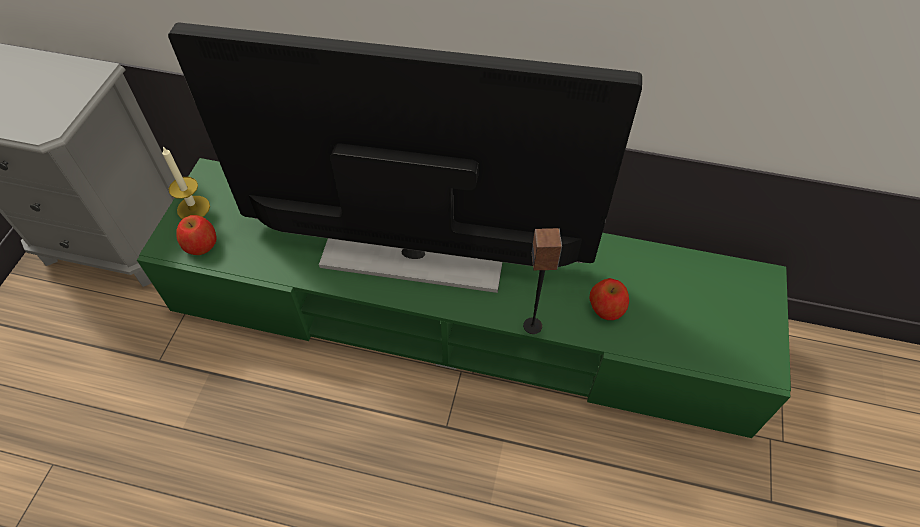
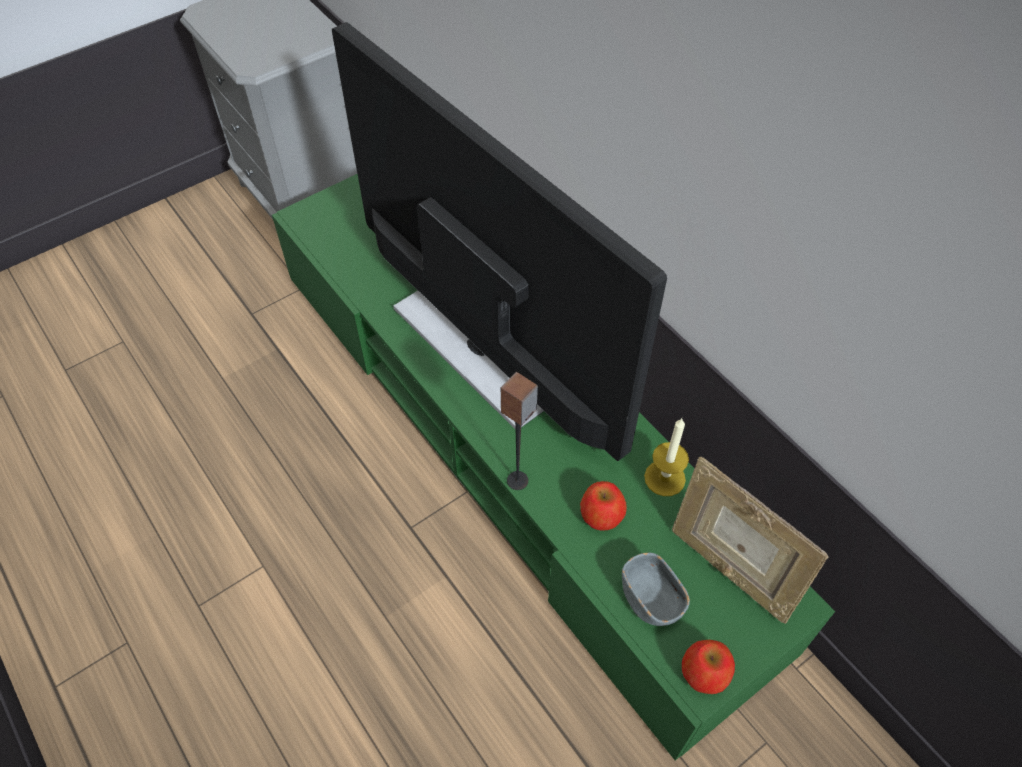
camera: 40 degrees right, 0 degrees up
candle [162,147,210,219] -> candle moved to [644,418,689,496]
apple [176,215,217,255] -> apple moved to [682,640,735,694]
none -> grey bowl [622,553,690,626]
none -> picture frame [672,457,828,624]

